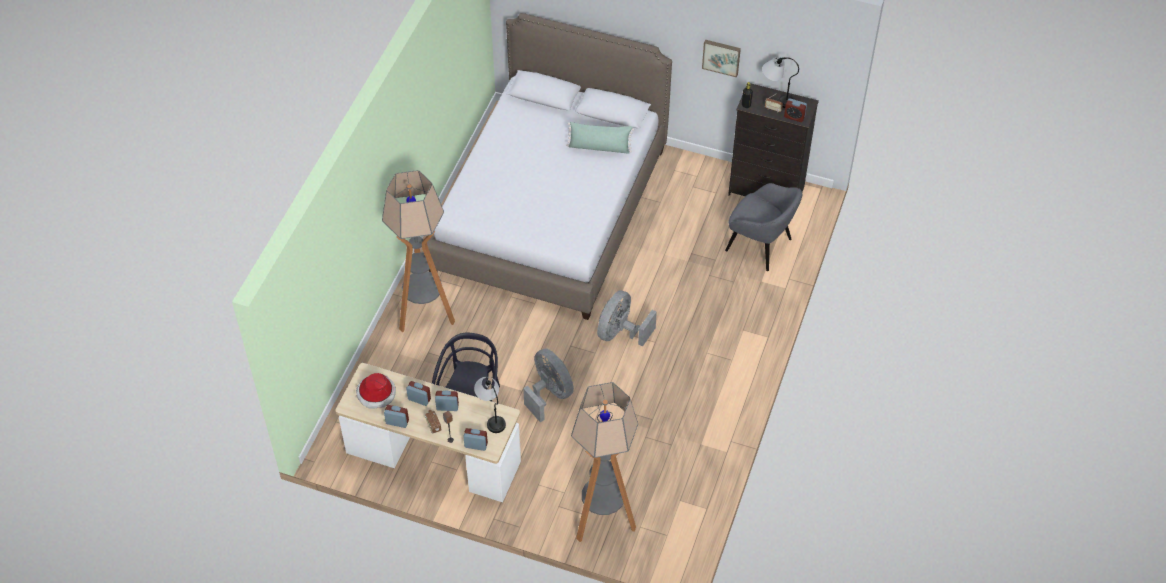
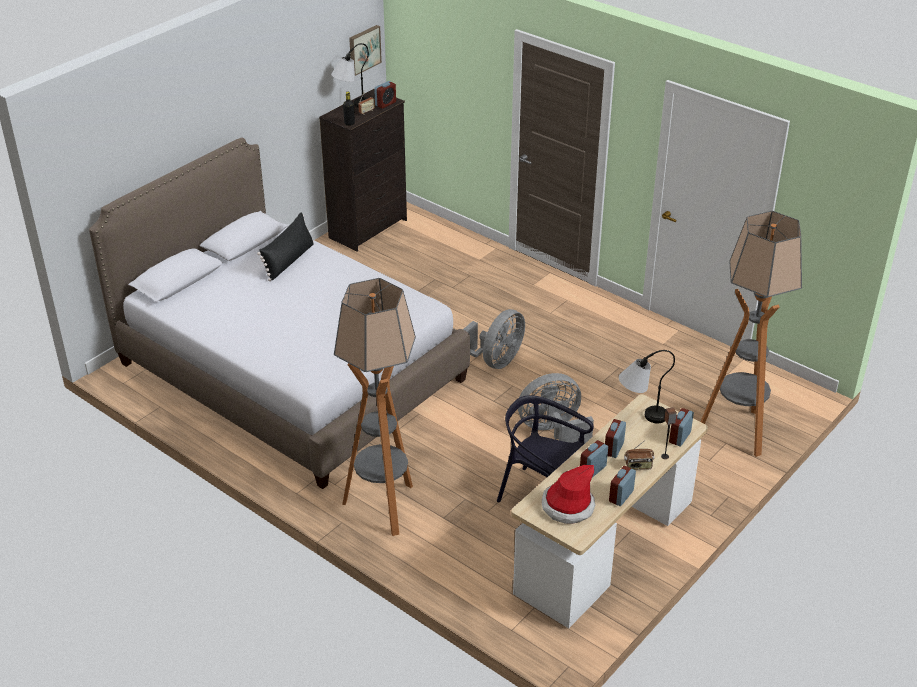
camera: 70 degrees left, 15 degrees down
green pillow [566,122,634,154] -> black pillow [257,213,314,281]
grey fan [597,290,657,346] -> grey fan turned 105 degrees counterclockwise [463,309,525,369]
picture [702,40,741,77] -> picture moved to [349,25,382,76]
grey armchair [725,183,802,271] -> none

